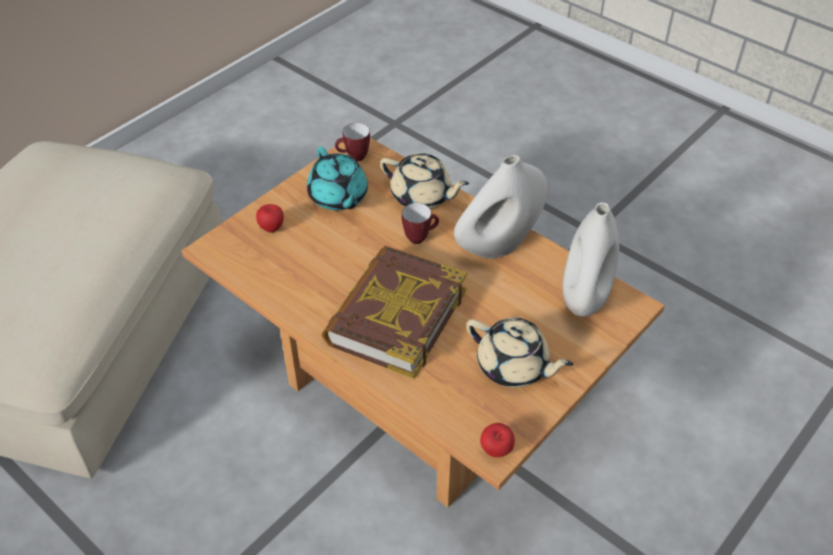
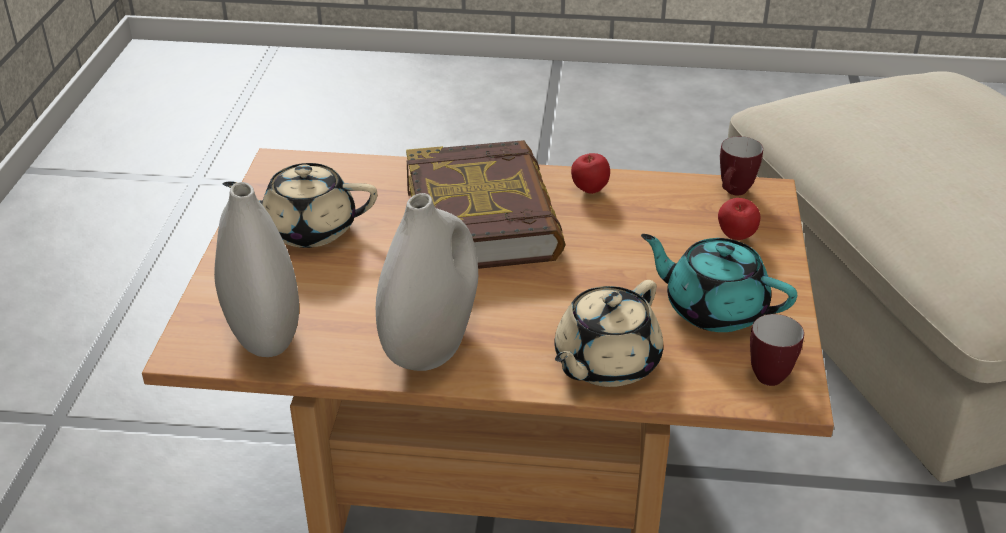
camera: 145 degrees right, 10 degrees down
beige teapot [380,153,469,209] -> beige teapot turned 45 degrees counterclockwise [554,280,663,387]
mug [402,203,439,244] -> mug moved to [720,136,763,196]
apple [480,423,515,457] -> apple moved to [571,153,610,194]

